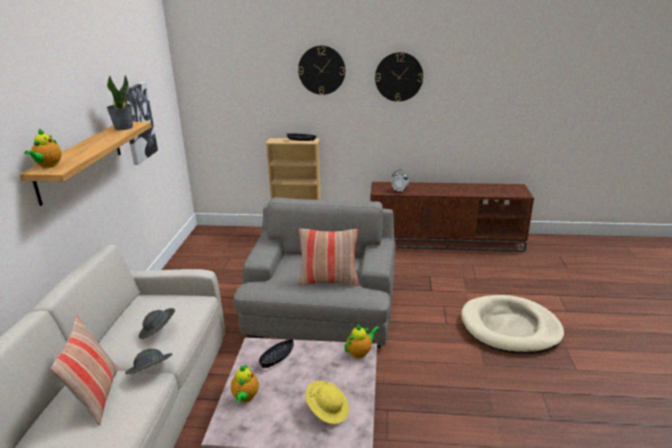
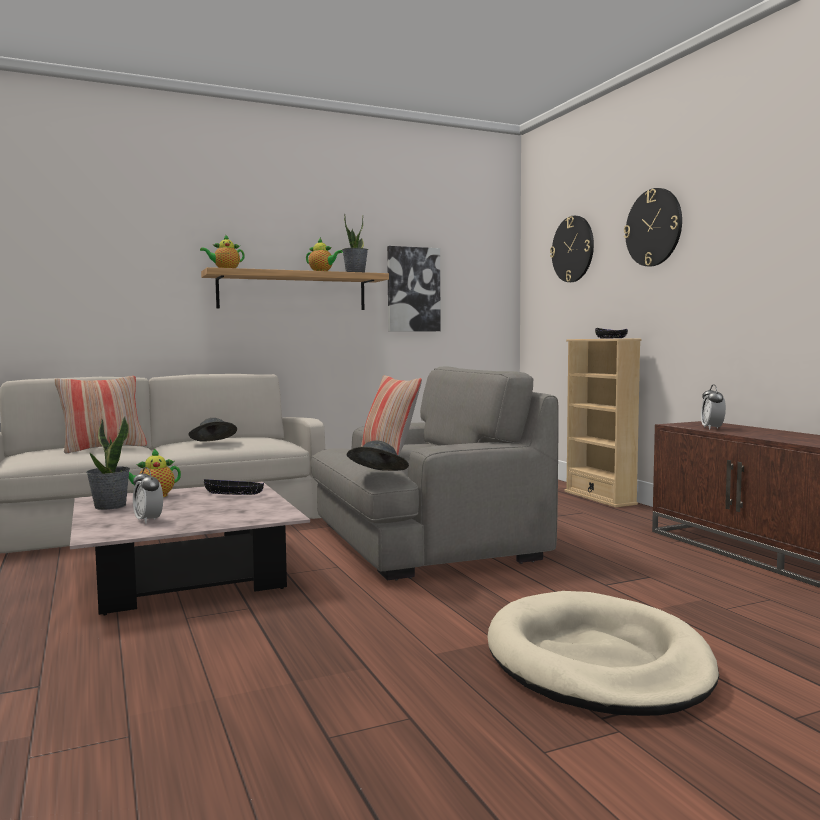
camera: 60 degrees right, 20 degrees down
grey hat [125,349,173,374] -> grey hat moved to [347,441,409,471]
yellow hat [305,381,349,424] -> alarm clock [133,467,163,524]
teapot [344,324,380,358] -> teapot moved to [306,238,343,271]
wall clock [375,52,423,102] -> wall clock moved to [550,216,594,282]
none -> potted plant [86,417,130,510]

